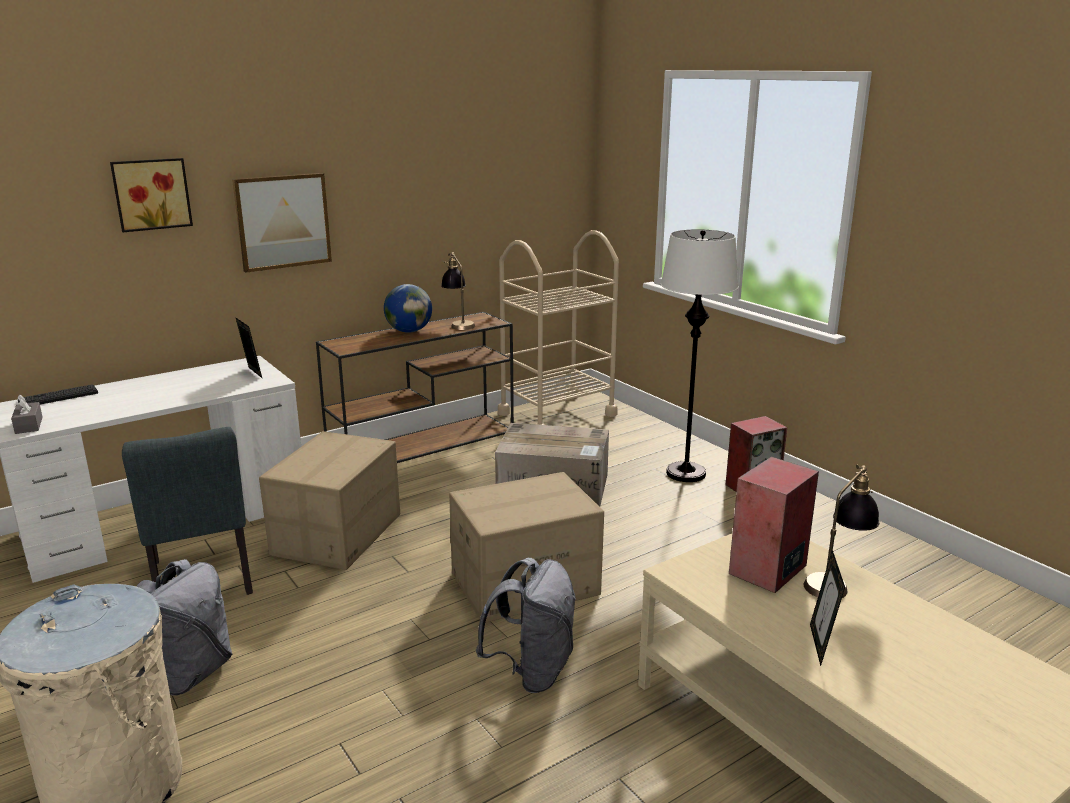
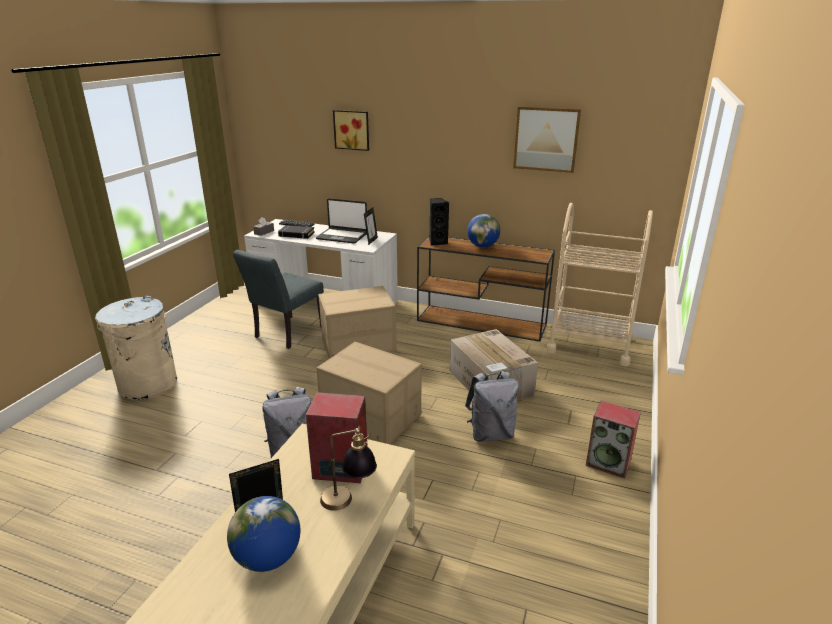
camera: 55 degrees right, 5 degrees up
grey backpack [136,559,232,696] -> grey backpack moved to [465,371,519,442]
picture [232,173,332,273] -> picture moved to [513,106,581,173]
table lamp [441,252,475,330] -> none
white floor lamp [661,229,738,482] -> none
none -> globe [227,496,300,572]
none -> black book [278,225,315,239]
none -> laptop [316,199,367,243]
none -> black speaker [430,198,449,246]

